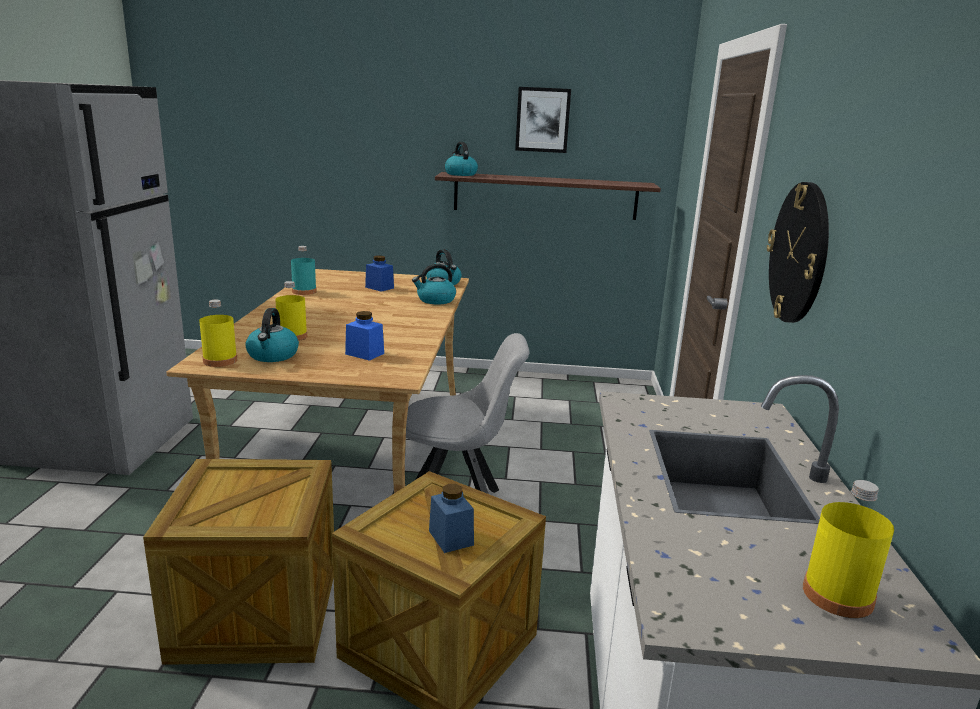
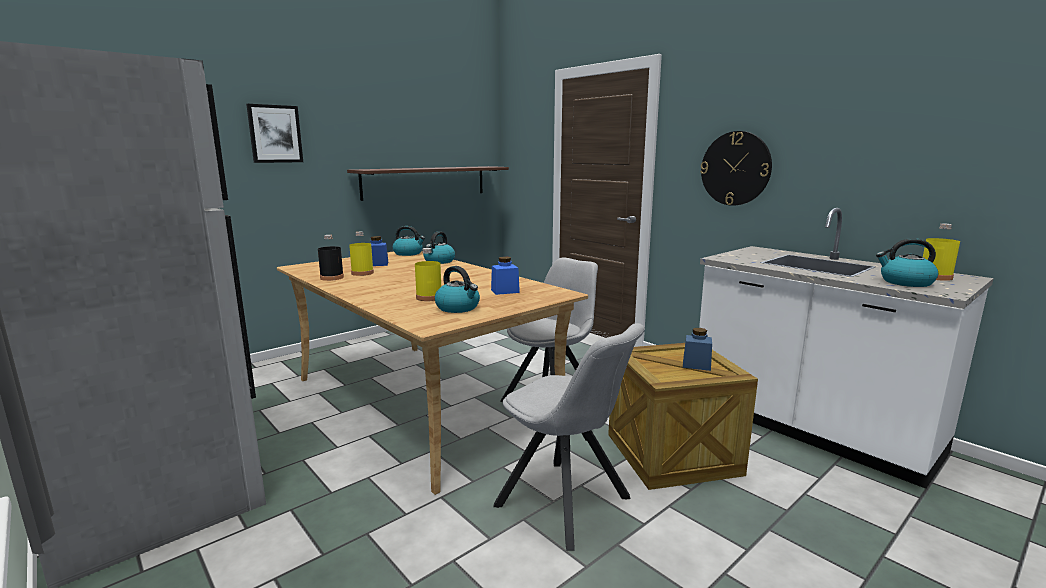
camera: 45 degrees left, 5 degrees down
crate [143,459,334,665] -> grey chair [493,323,645,551]
yellow bottle [199,300,237,367] -> yellow bottle moved to [349,232,374,276]
turquoise bottle [291,246,317,295] -> black bottle [318,235,344,281]
kettle [445,142,478,176] -> kettle moved to [876,238,938,287]
picture [515,87,571,153] -> picture moved to [246,104,303,163]

